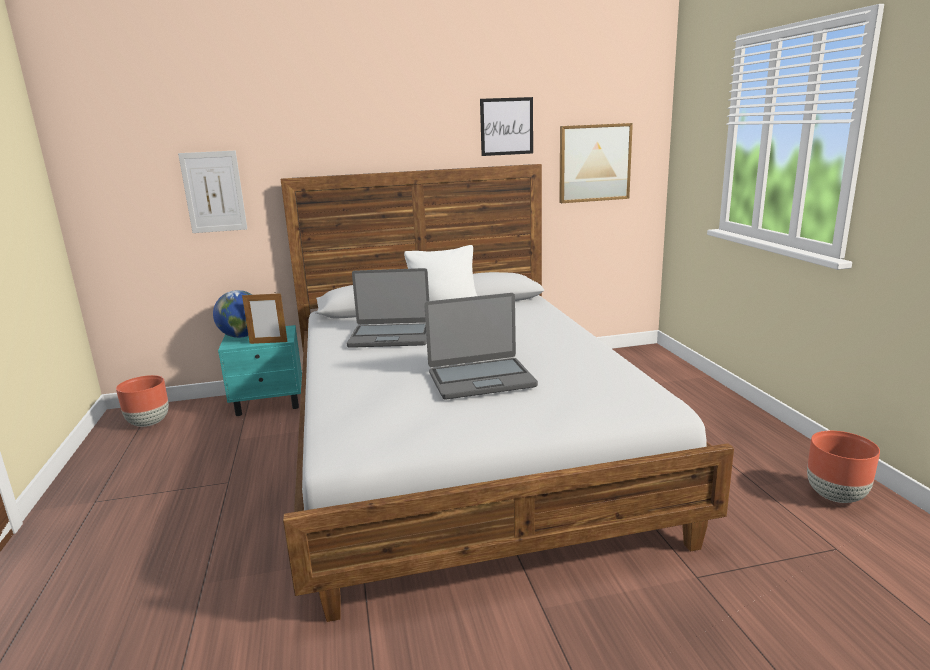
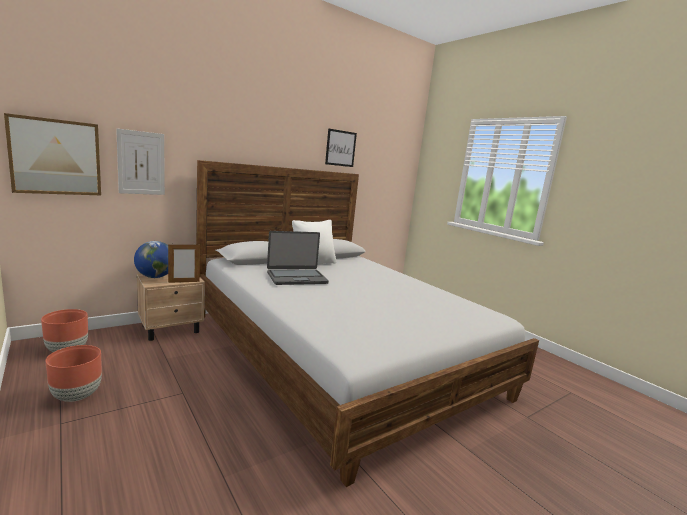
camera: 25 degrees left, 5 degrees down
turquoise nightstand [218,325,302,416] -> beige nightstand [137,274,205,341]
laptop [424,293,538,399] -> none
picture [559,123,633,203] -> picture moved to [4,113,101,195]
brown planter [807,431,880,503] -> brown planter moved to [46,345,102,402]

